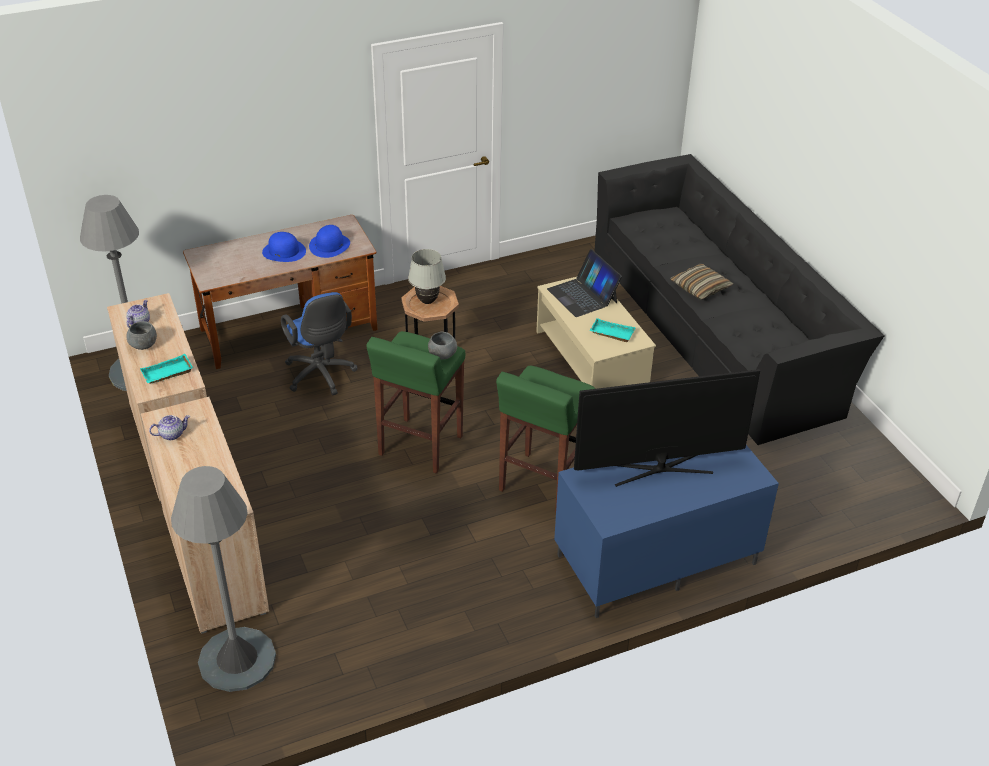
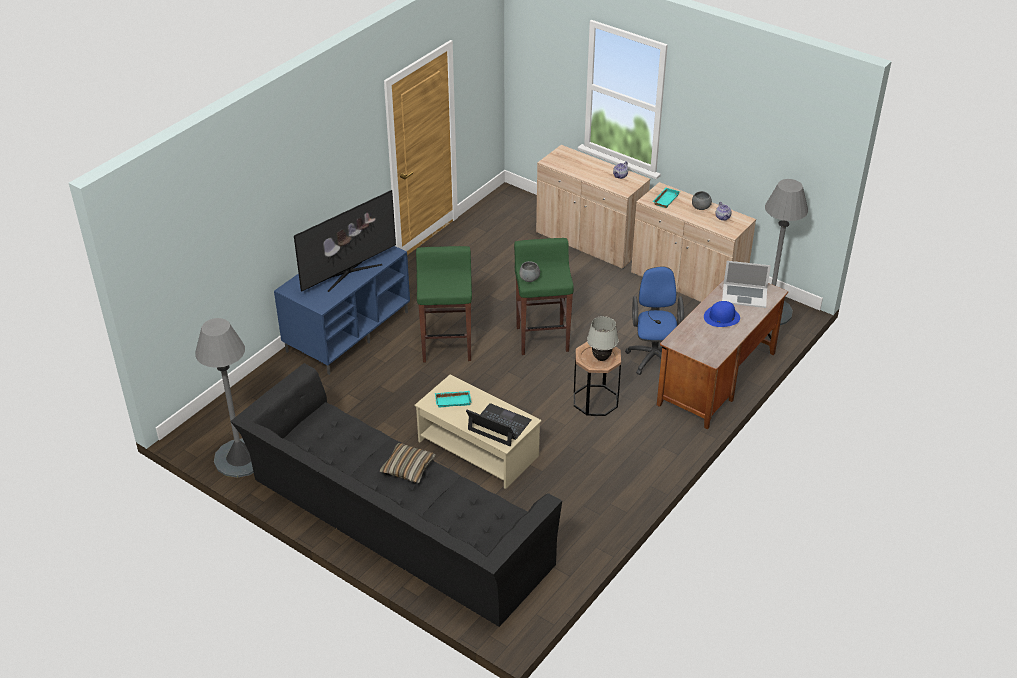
camera: 150 degrees right, 0 degrees up
grey floor lamp [171,466,276,692] -> grey floor lamp moved to [195,318,254,478]
blue office chair [281,292,357,395] -> blue office chair turned 60 degrees clockwise [625,267,684,375]
blue hat [309,225,350,258] -> none
none -> laptop [722,261,771,308]

